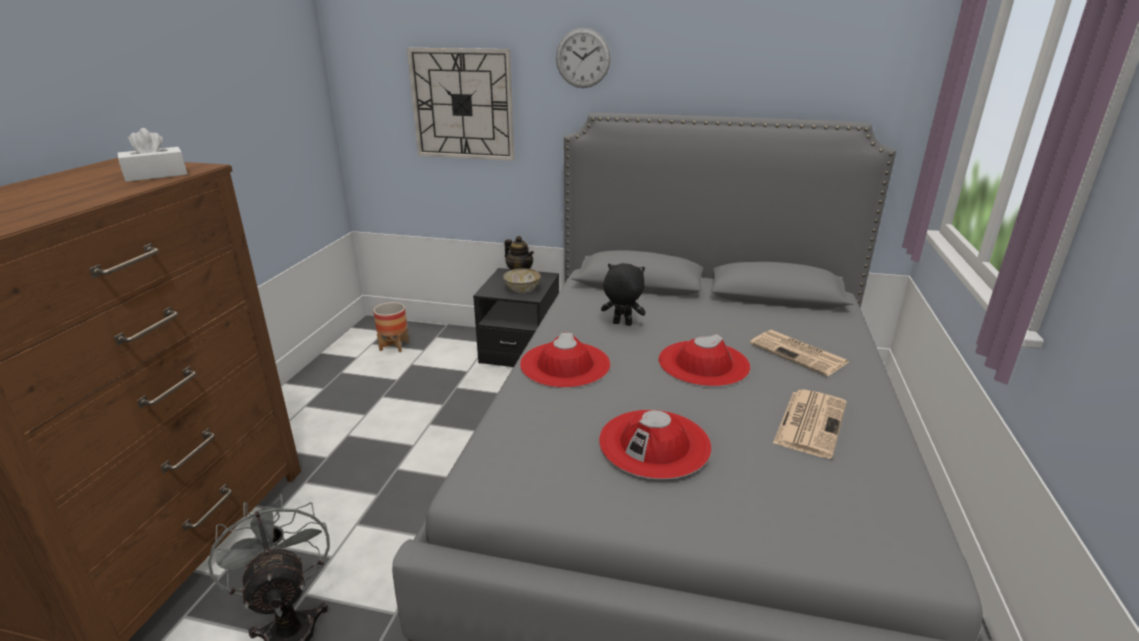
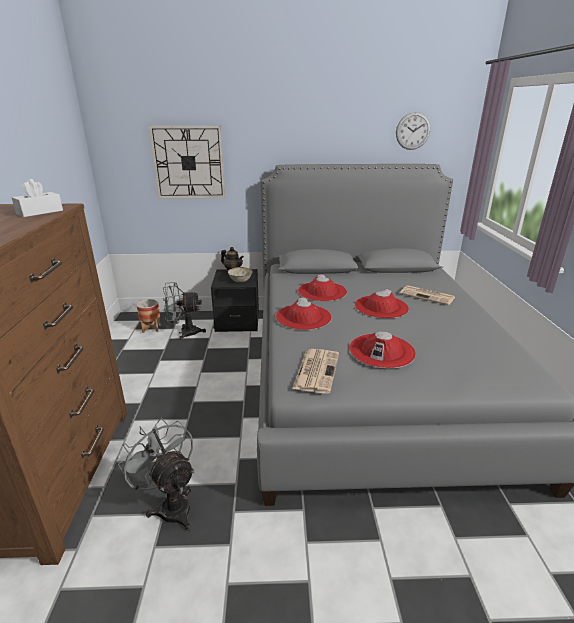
camera: 15 degrees left, 0 degrees up
wall clock [556,28,611,88] -> wall clock moved to [396,112,431,150]
black plush toy [601,263,645,326] -> red hat [298,274,347,301]
newspaper [773,389,847,459] -> newspaper moved to [292,349,339,394]
none -> grey fan [163,282,206,340]

